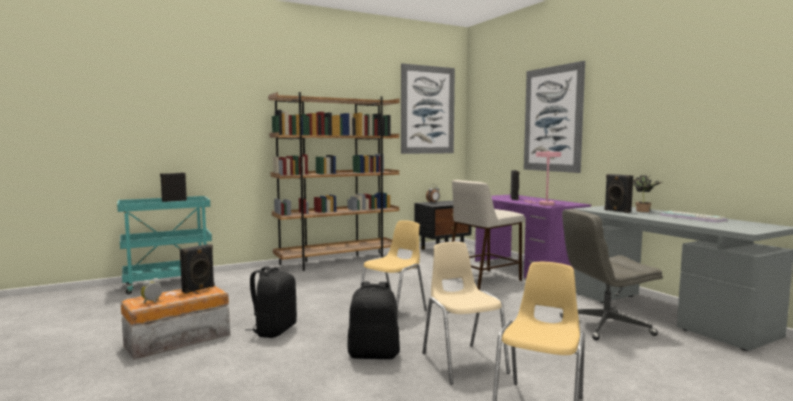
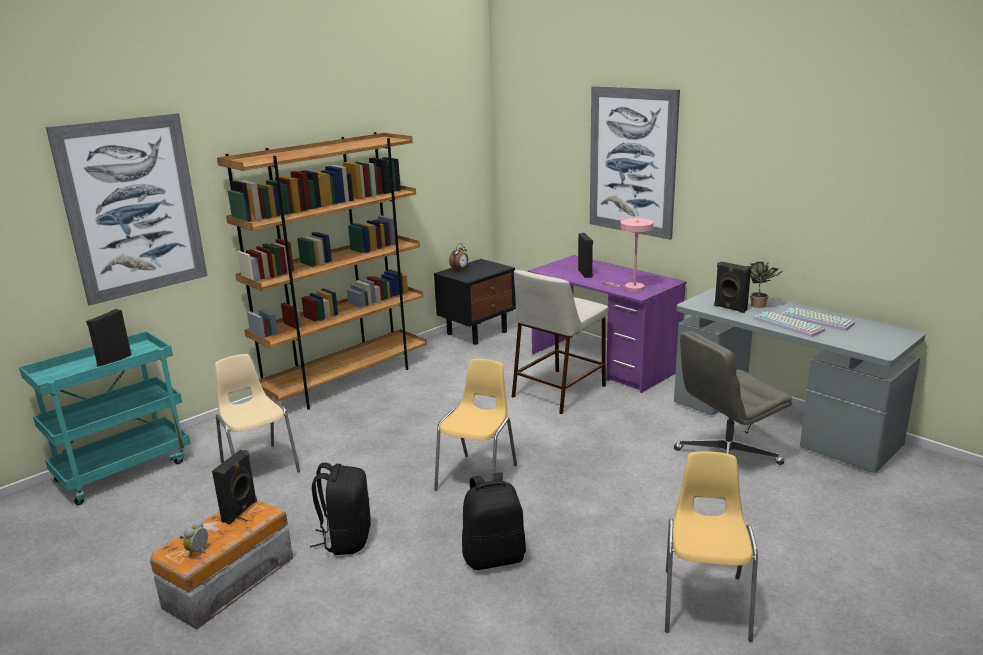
camera: 15 degrees left, 15 degrees up
picture [401,63,455,154] -> picture moved to [46,113,207,306]
beige chair [422,242,510,384] -> beige chair moved to [215,354,300,472]
none -> keyboard [753,311,825,337]

